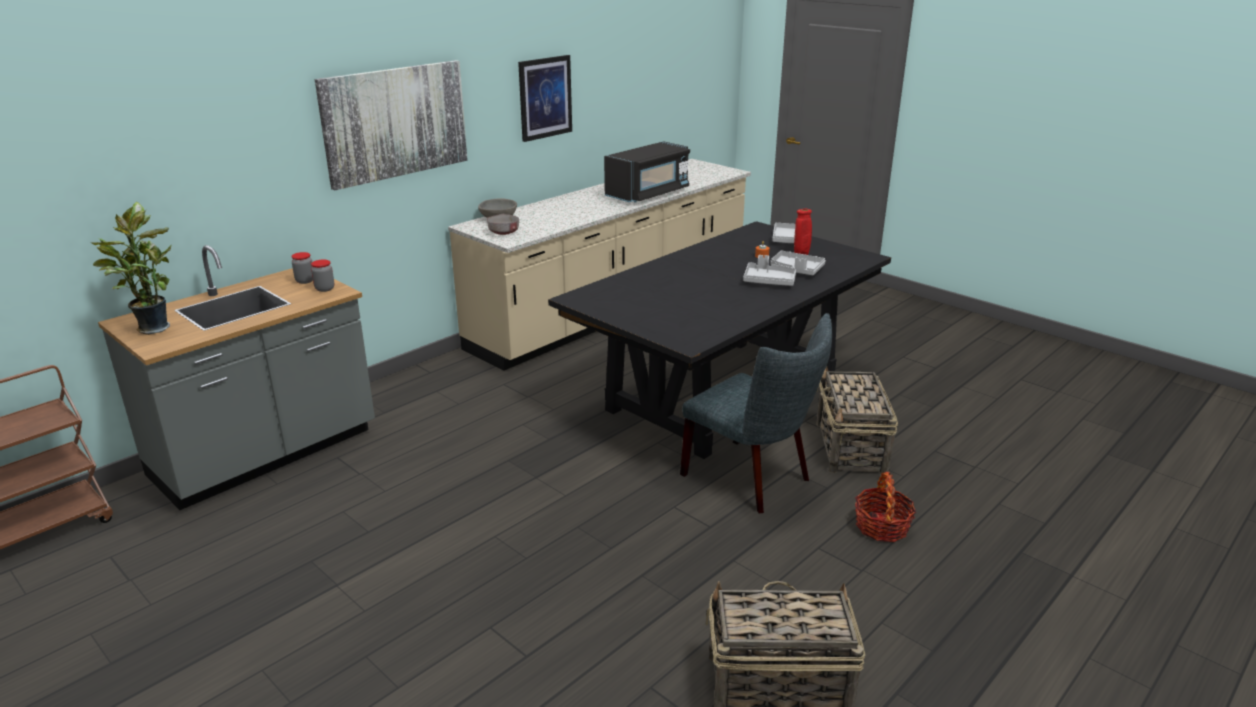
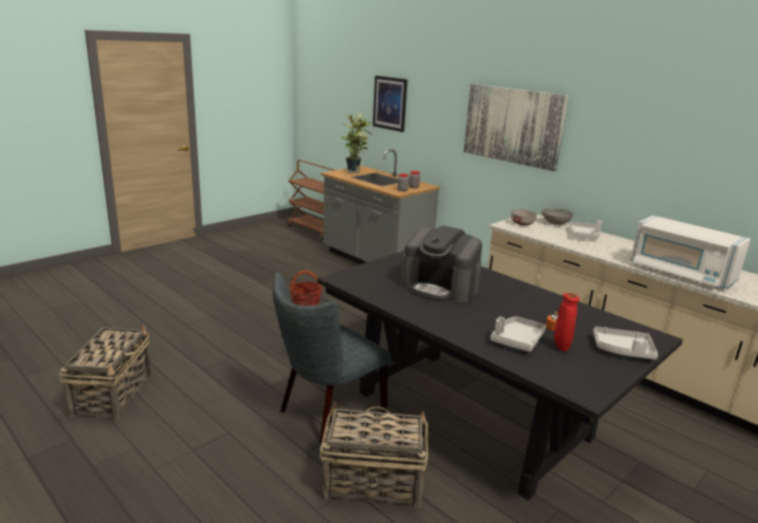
camera: 90 degrees right, 5 degrees down
picture [518,55,572,142] -> picture moved to [373,76,408,132]
black microwave [604,141,690,202] -> white microwave [631,215,751,289]
grey tray [743,255,796,286] -> grey tray moved to [570,220,602,239]
basket [855,471,916,542] -> basket moved to [290,270,322,306]
none -> coffee machine [401,226,482,303]

